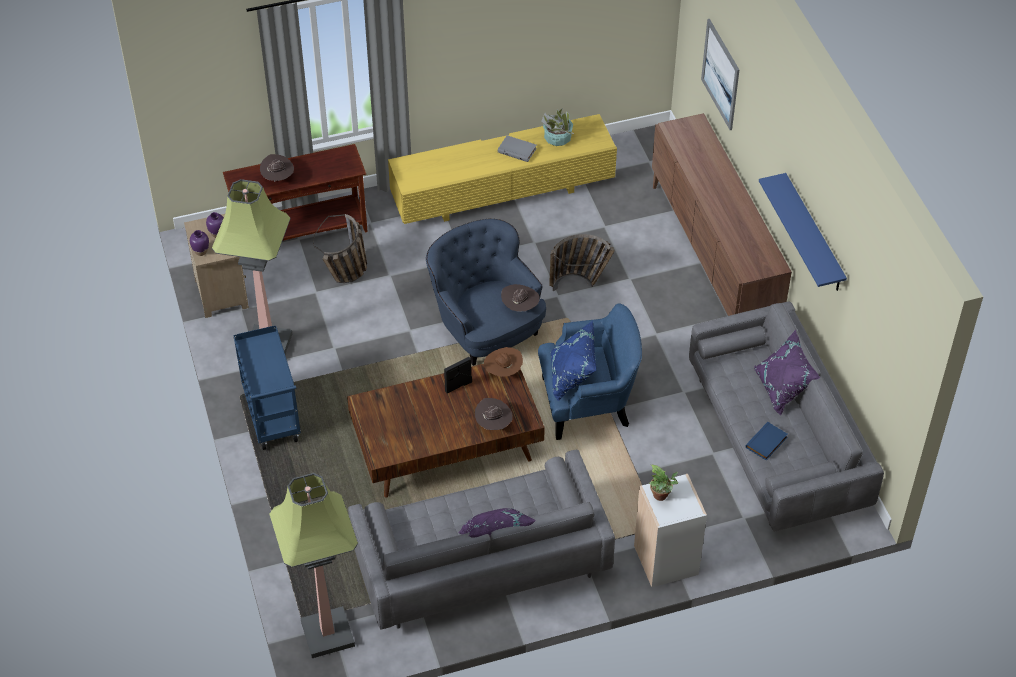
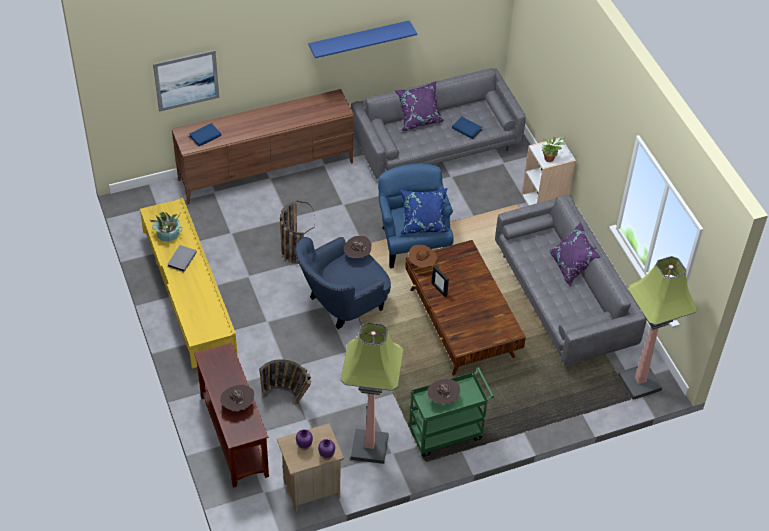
camera: 95 degrees left, 0 degrees up
blue cart [234,326,301,450] -> green cart [409,367,494,457]
brown hat [475,398,512,430] -> brown hat moved to [427,379,460,404]
none -> blue book [189,123,221,147]

